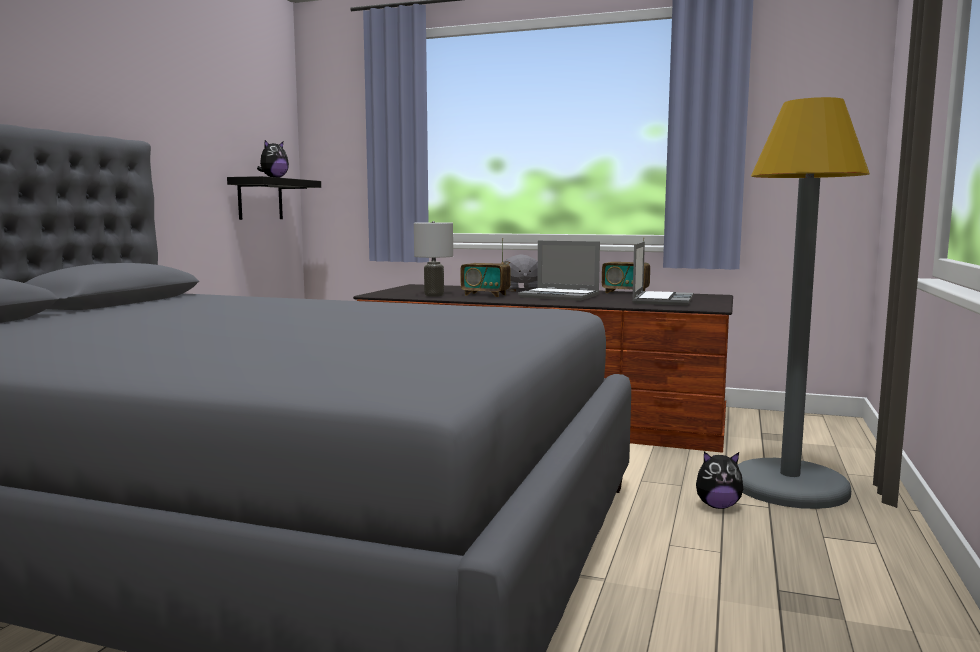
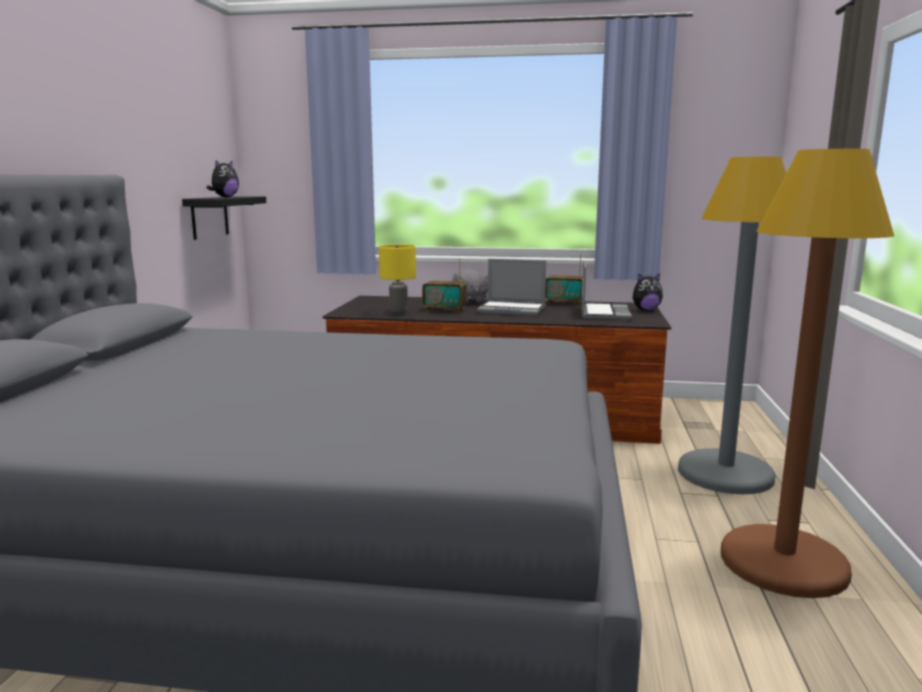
camera: 10 degrees left, 5 degrees up
white table lamp [414,221,453,297] -> yellow table lamp [379,244,416,315]
plush toy [696,452,743,509] -> plush toy moved to [633,273,663,311]
none -> brown floor lamp [721,149,894,598]

